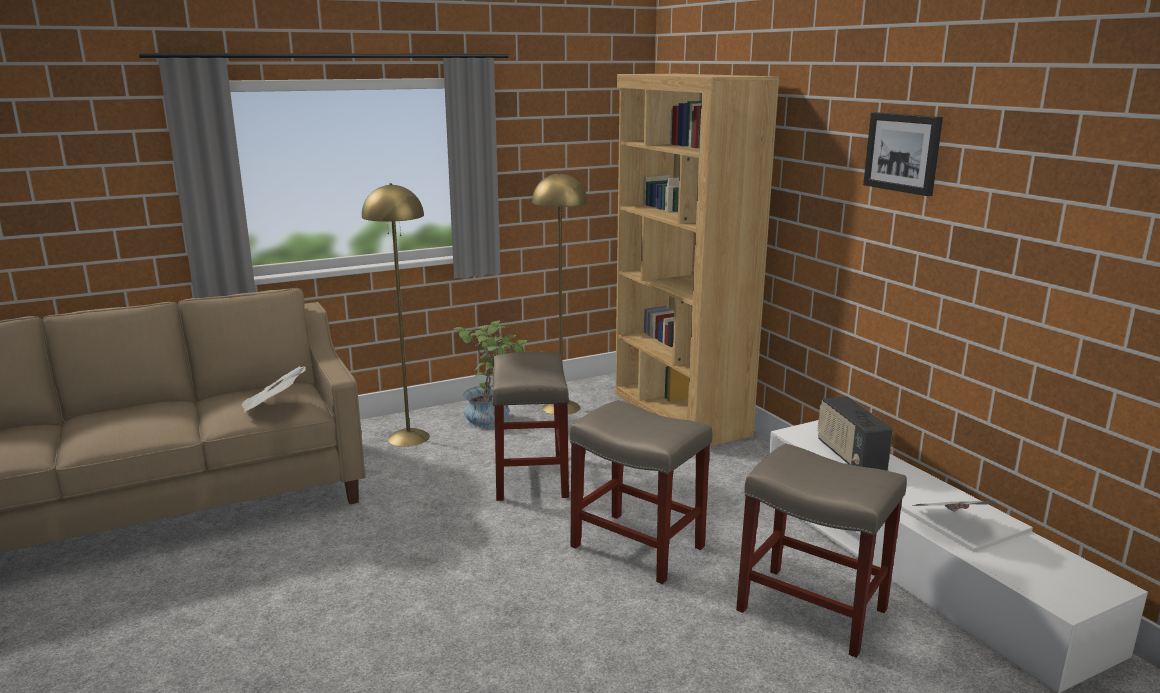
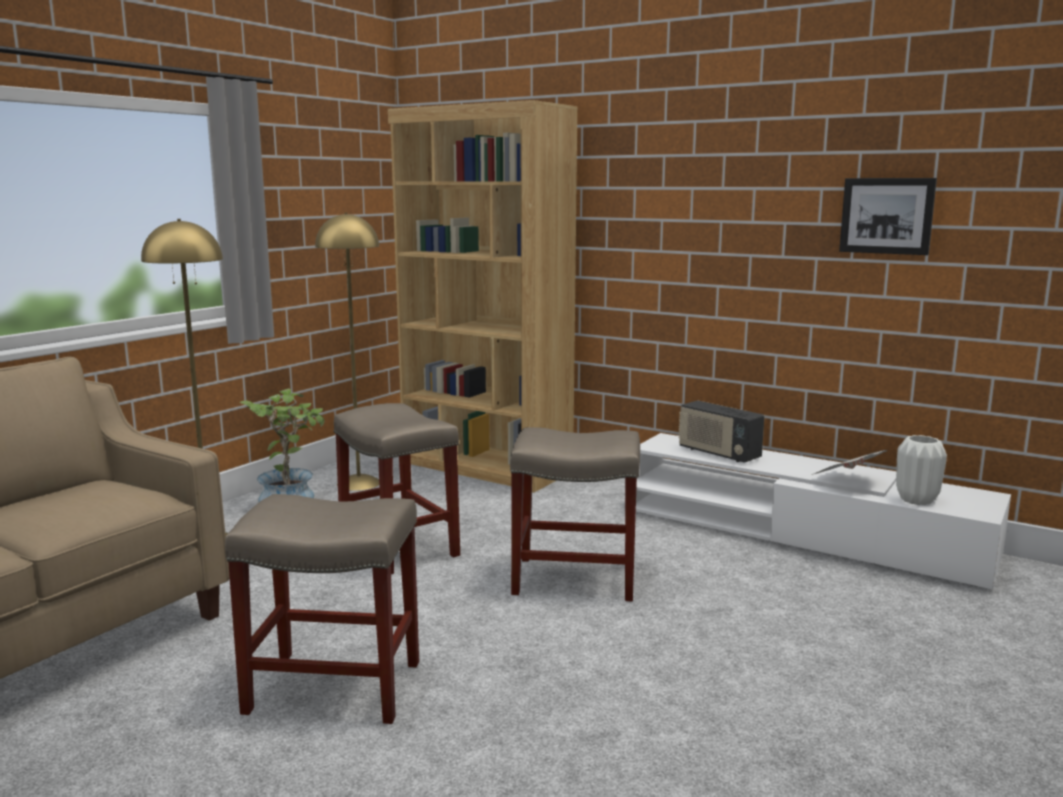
camera: 30 degrees left, 5 degrees down
newspaper [242,366,306,413] -> none
beige stool [736,443,907,658] -> beige stool moved to [225,494,419,724]
picture [863,112,943,196] -> picture moved to [839,178,937,255]
none -> white vase [896,435,947,505]

